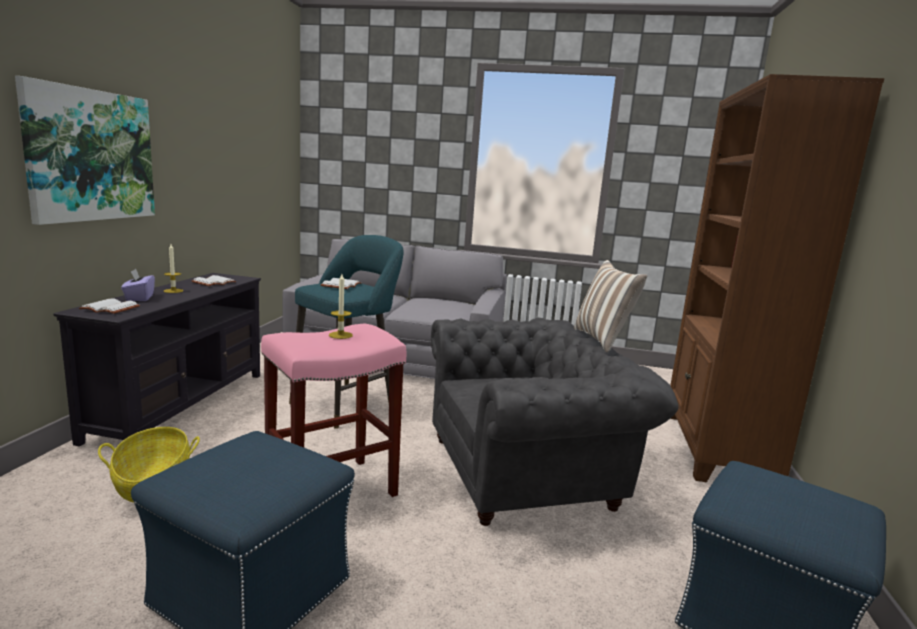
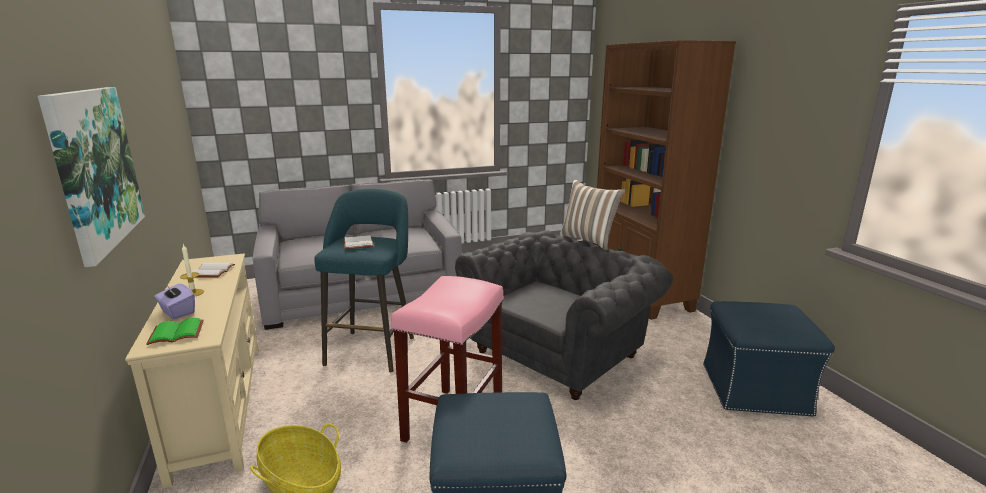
camera: 30 degrees left, 5 degrees up
black tv stand [54,273,261,446] -> beige tv stand [125,253,259,489]
white book [79,298,140,314] -> green book [147,318,204,345]
candle [329,274,353,339] -> none

